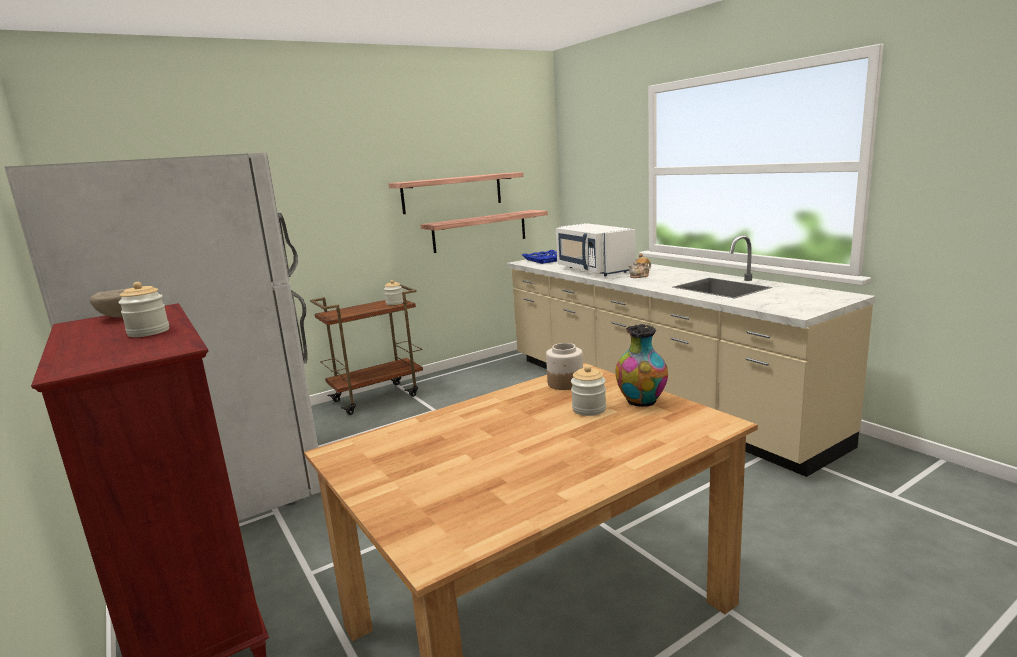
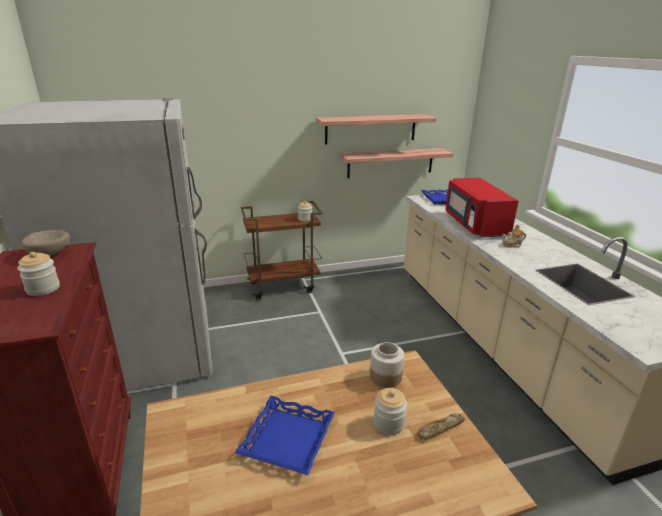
camera: 15 degrees right, 10 degrees up
white microwave [556,223,636,276] -> red microwave [445,178,519,237]
vase [615,324,668,407] -> bread [418,413,465,440]
none -> blue tray [235,396,335,475]

